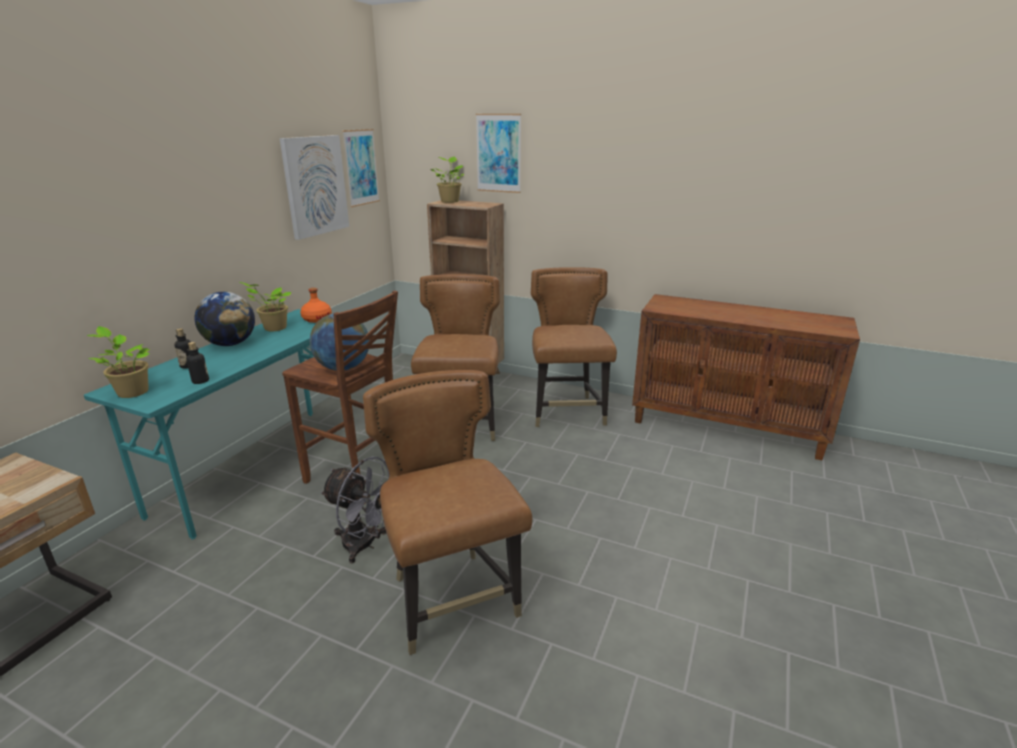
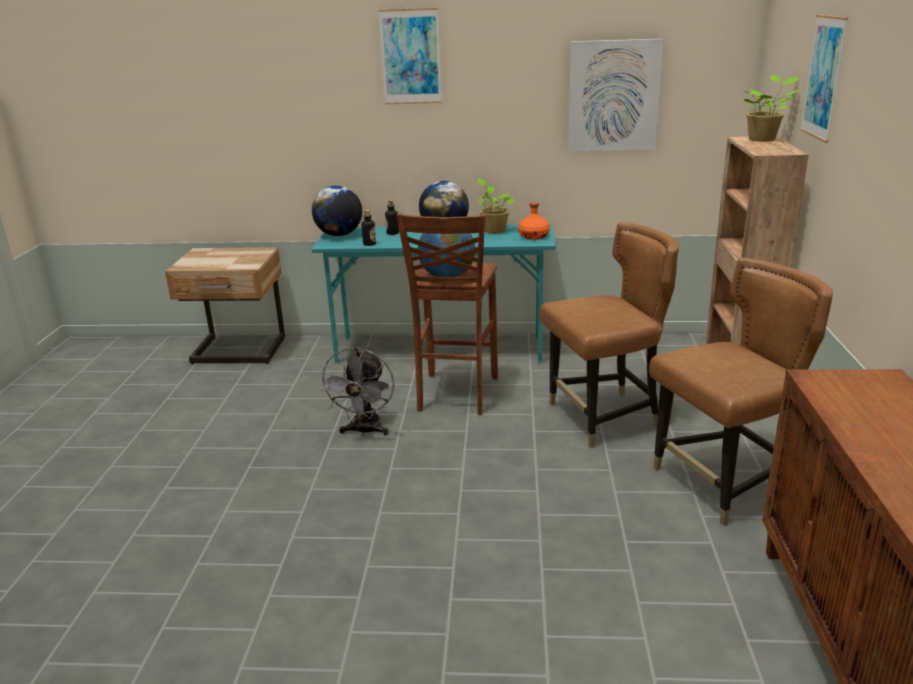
camera: 70 degrees right, 0 degrees up
potted plant [87,326,150,398] -> globe [312,185,362,236]
picture [342,129,380,207] -> picture moved to [379,8,442,104]
brown chair [363,370,532,655] -> none

